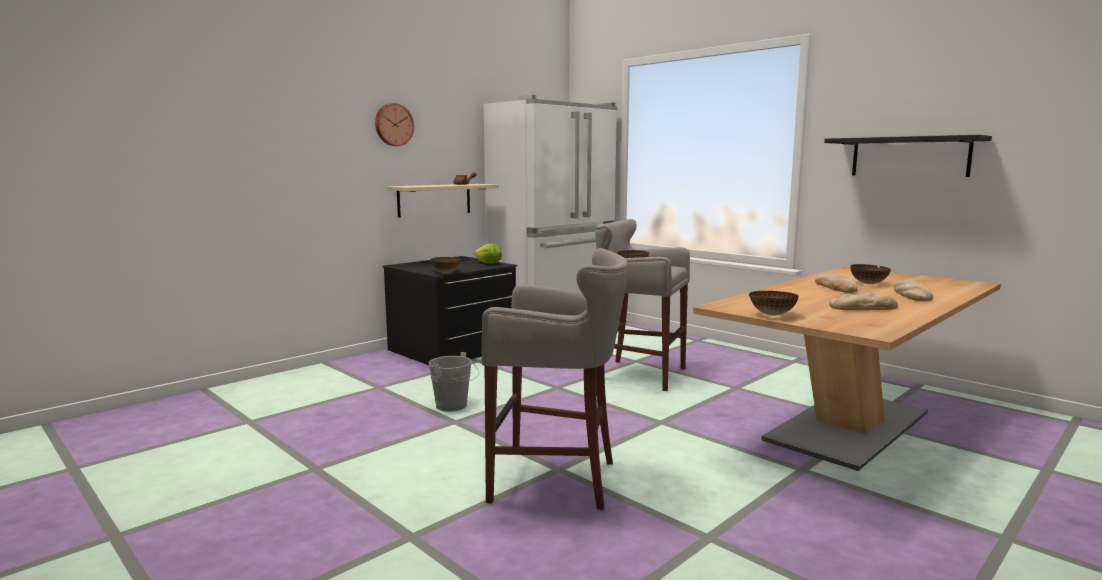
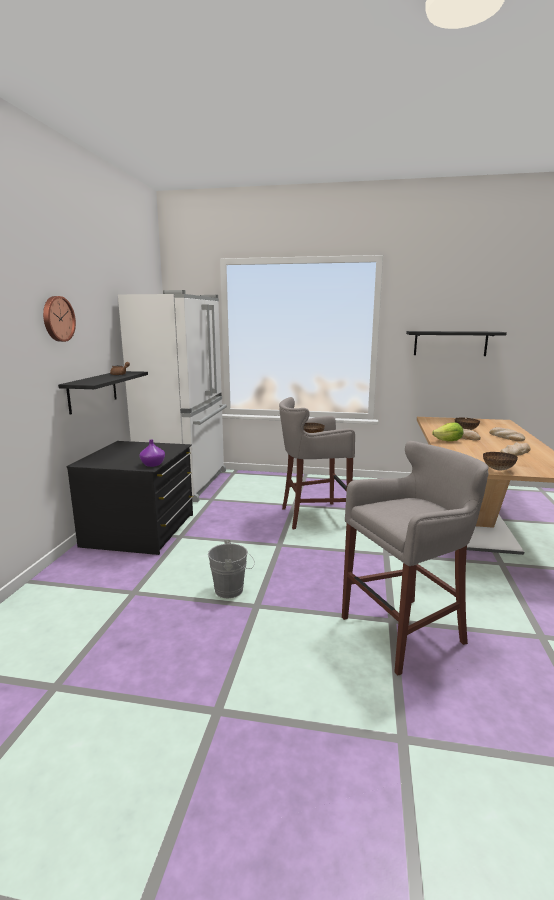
camera: 35 degrees left, 5 degrees up
beige shelf [386,184,499,218] -> black shelf [58,371,148,415]
bowl [431,257,461,273] -> purple vase [139,440,165,467]
lettuce [474,244,502,264] -> lettuce moved to [432,422,463,441]

